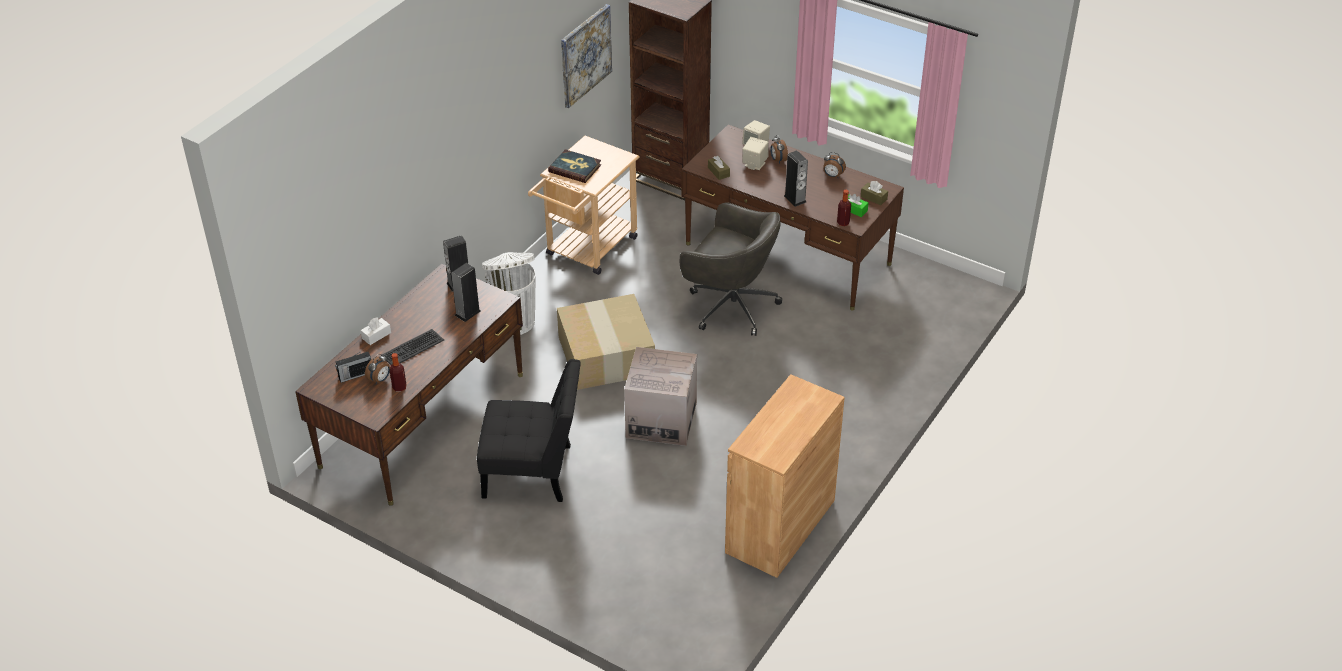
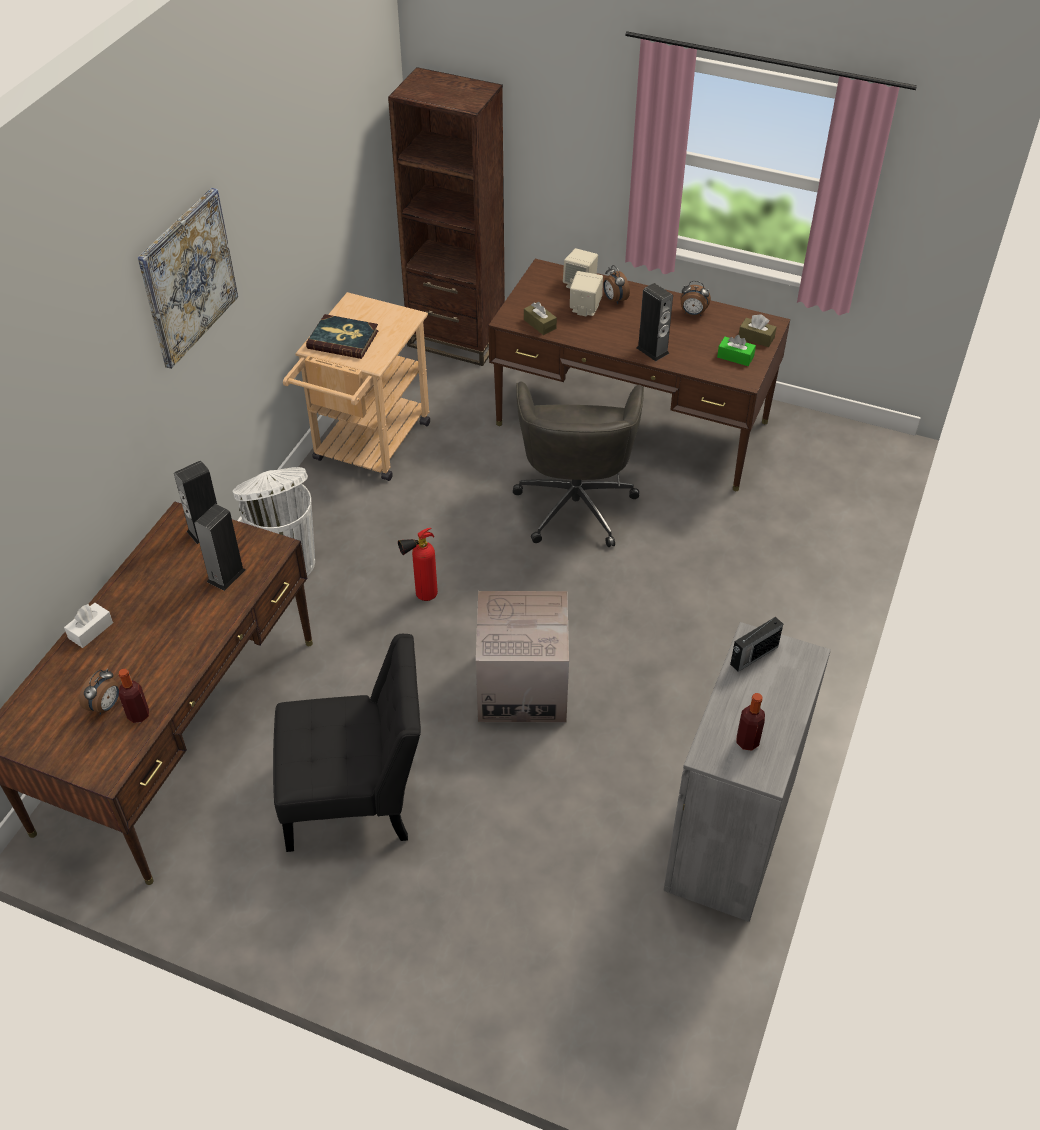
camera: 10 degrees left, 5 degrees up
radio [335,352,371,383] -> radio moved to [730,617,783,672]
keyboard [382,329,444,365] -> none
cardboard box [557,294,655,390] -> fire extinguisher [398,528,438,601]
picture [561,4,612,108] -> picture moved to [138,188,238,369]
grey office chair [680,202,782,336] -> grey office chair turned 75 degrees clockwise [513,381,644,547]
brown cabinet [725,374,845,578] -> grey cabinet [663,622,831,922]
bottle [837,190,851,226] -> bottle moved to [736,693,765,751]

